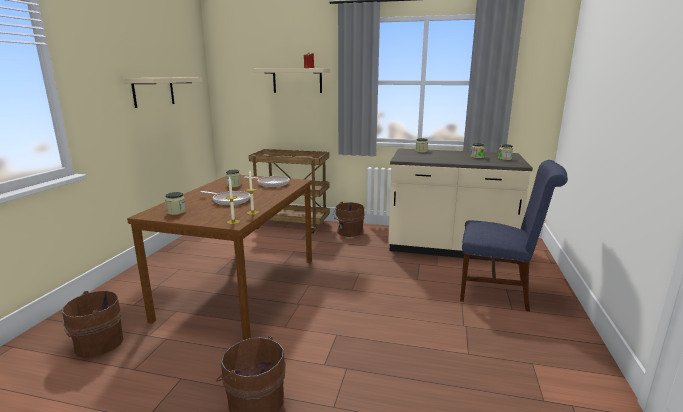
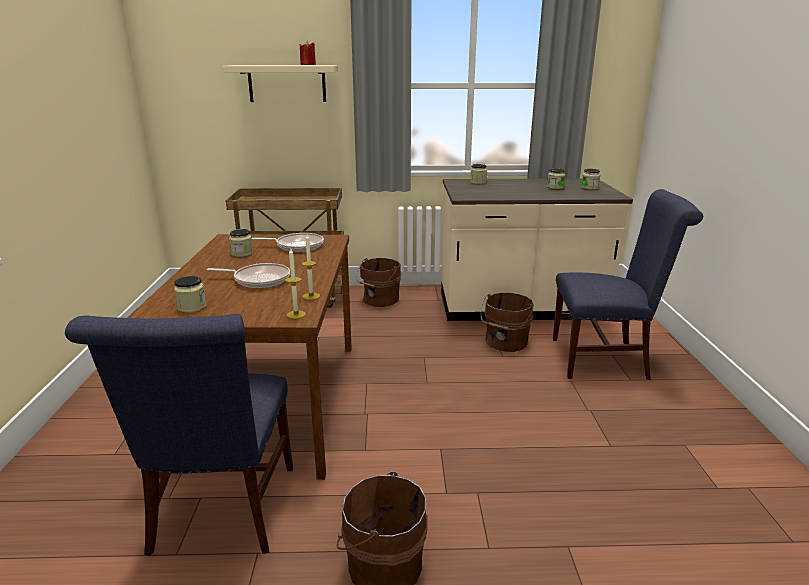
camera: 15 degrees left, 5 degrees up
brown bucket [62,291,123,358] -> brown bucket moved to [480,292,534,352]
beige shelf [123,78,203,108] -> none
none -> blue chair [65,314,293,556]

